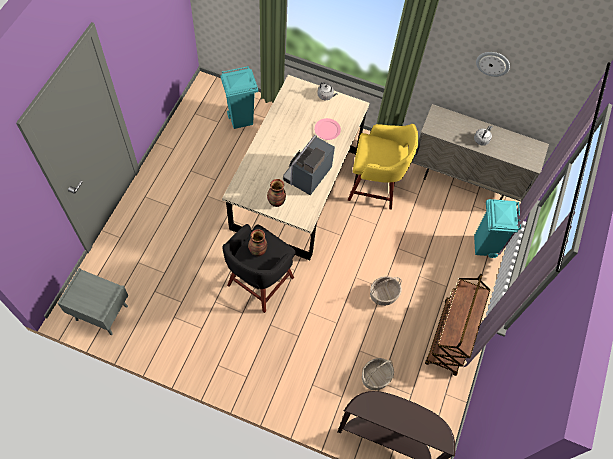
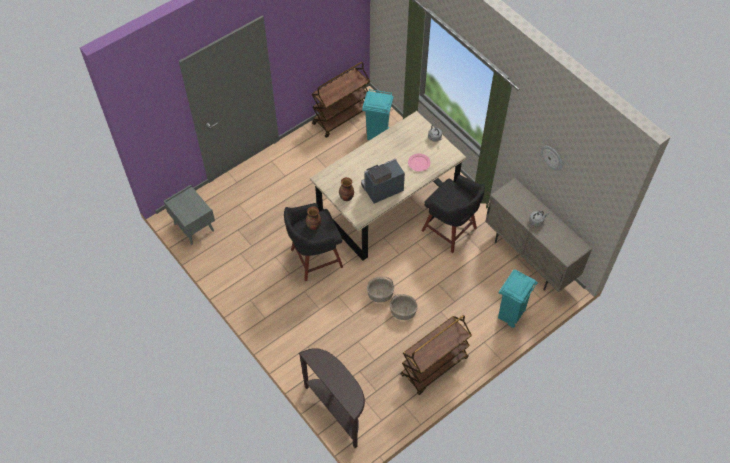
camera: 35 degrees right, 5 degrees down
yellow stool [348,124,418,210] -> black stool [422,175,485,253]
basket [362,358,394,390] -> basket moved to [367,277,394,303]
none -> brown cart [312,62,370,138]

